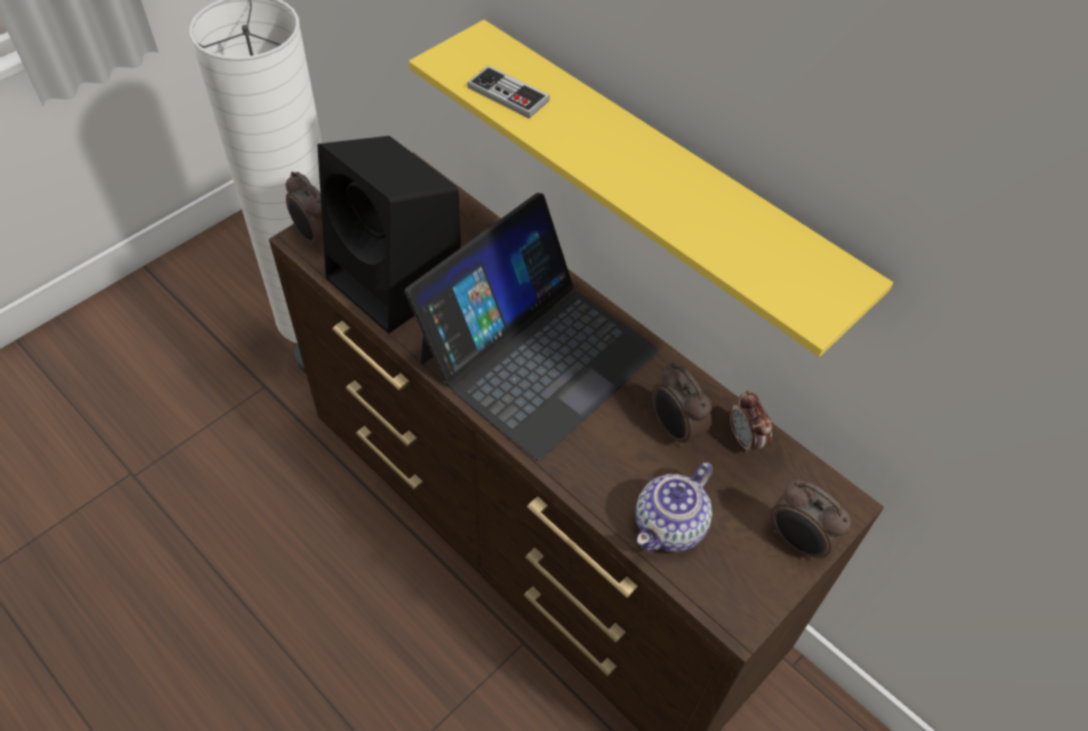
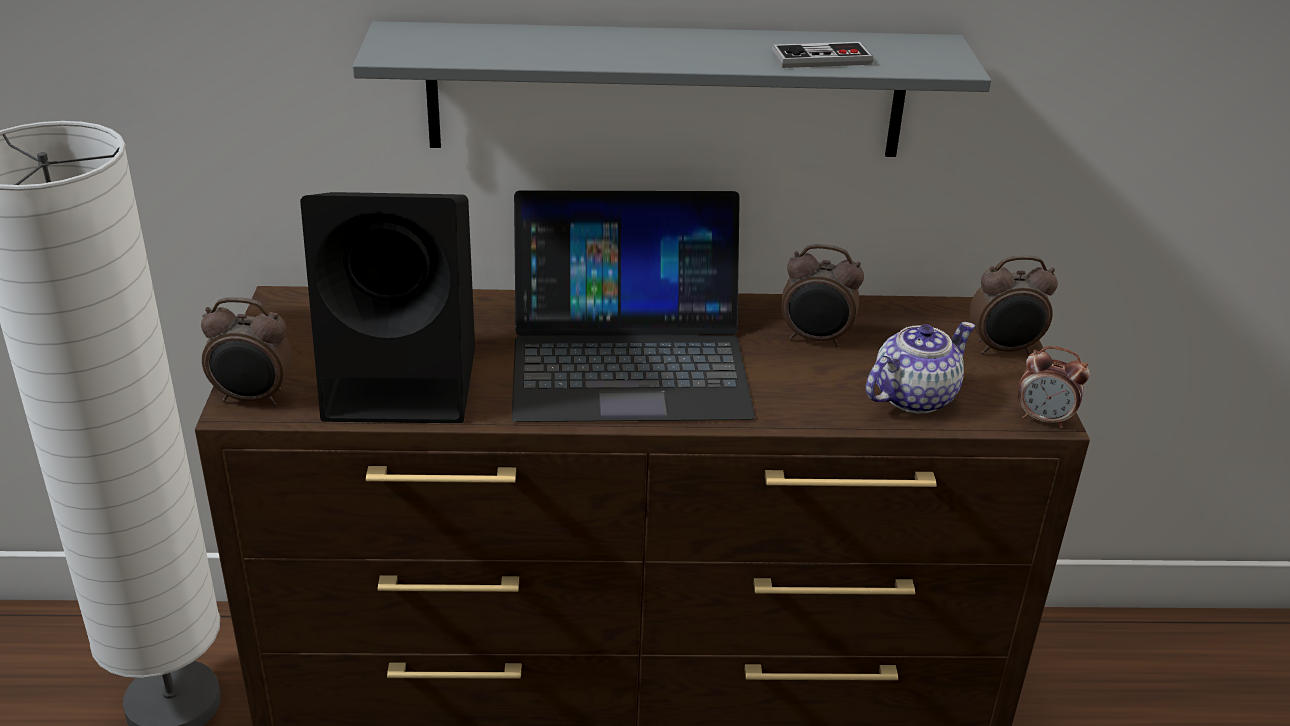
camera: 45 degrees left, 20 degrees down
laptop [405,193,659,460] -> laptop turned 90 degrees clockwise [512,190,755,422]
yellow shelf [409,20,893,357] -> grey shelf [353,21,991,157]
game controller [467,65,550,118] -> game controller moved to [772,42,873,68]
teapot [635,462,713,552] -> teapot turned 120 degrees counterclockwise [865,322,975,413]
alarm clock [730,390,773,454] -> alarm clock moved to [1018,346,1090,428]

